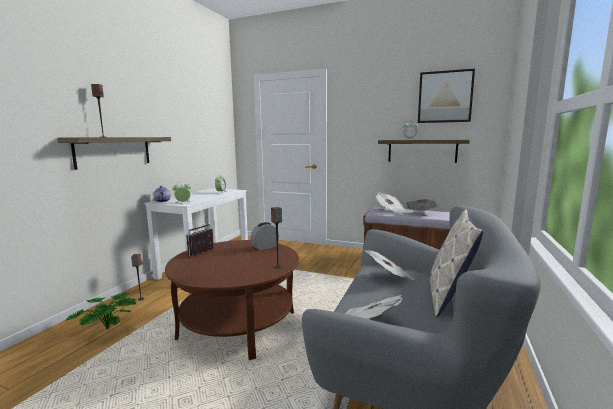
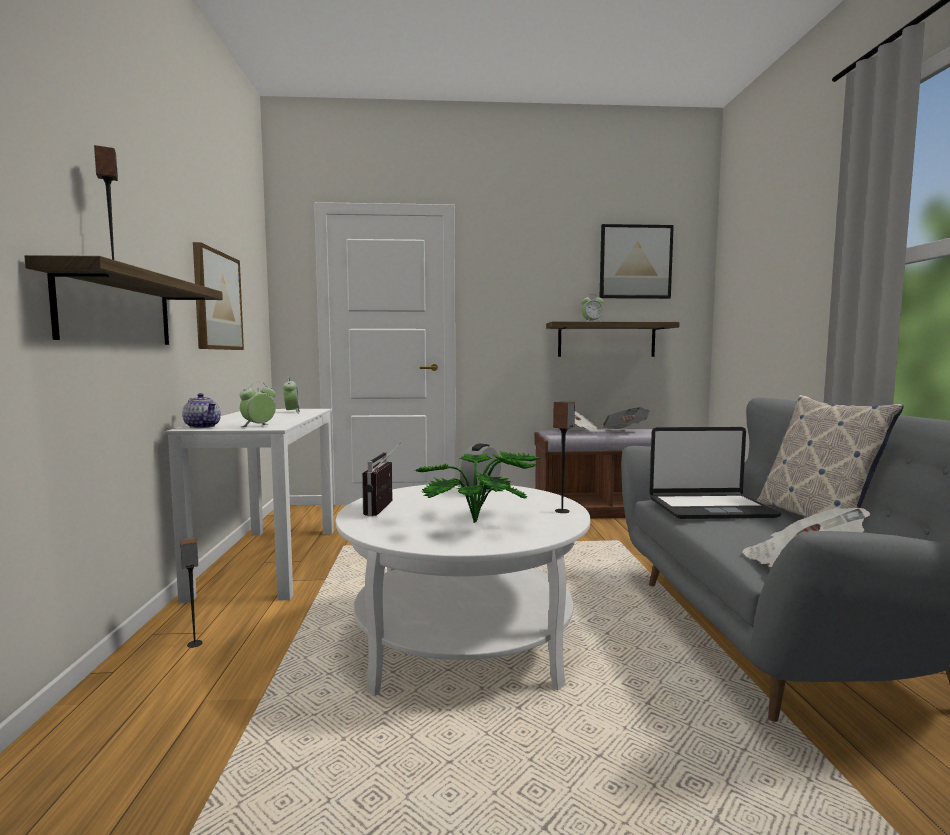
camera: 25 degrees left, 5 degrees down
potted plant [66,292,137,329] -> potted plant moved to [415,451,541,523]
brown coffee table [165,240,299,360] -> white coffee table [336,484,591,696]
newspaper [364,250,415,280] -> laptop [649,427,781,519]
none -> picture [193,242,244,350]

